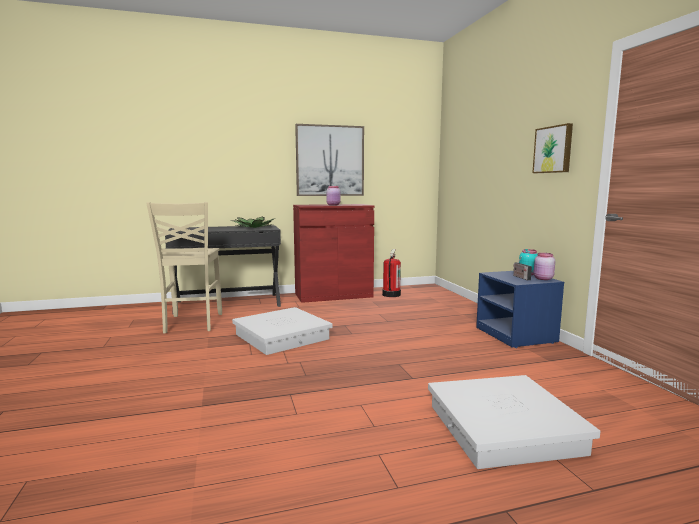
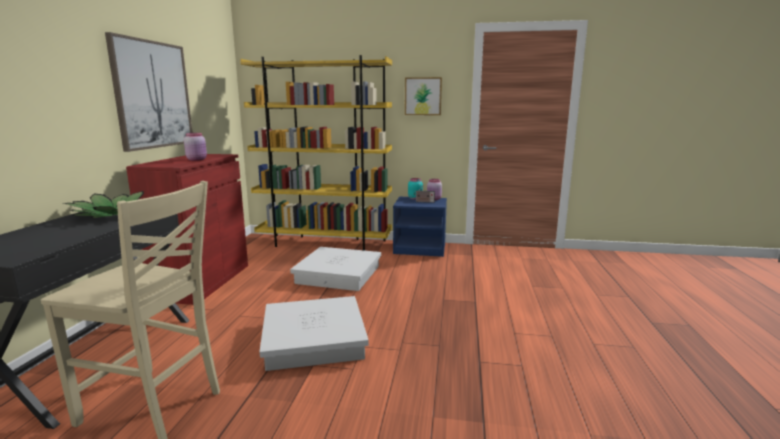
camera: 65 degrees left, 5 degrees up
fire extinguisher [382,249,401,297] -> none
white storage box [428,375,601,469] -> white storage box moved to [290,247,381,291]
none -> yellow bookcase [240,55,392,251]

